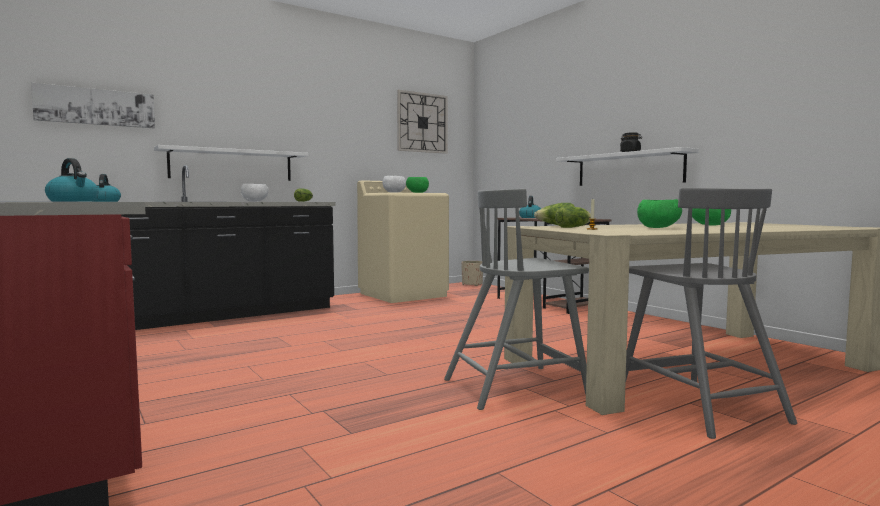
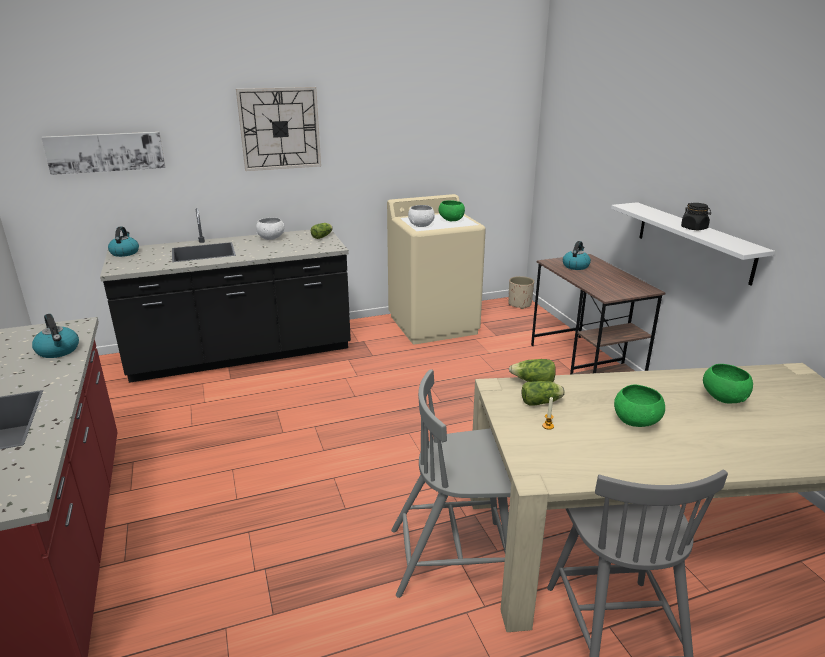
camera: 15 degrees right, 20 degrees up
white shelf [154,145,308,181] -> none
wall clock [397,90,447,154] -> wall clock moved to [236,87,321,171]

